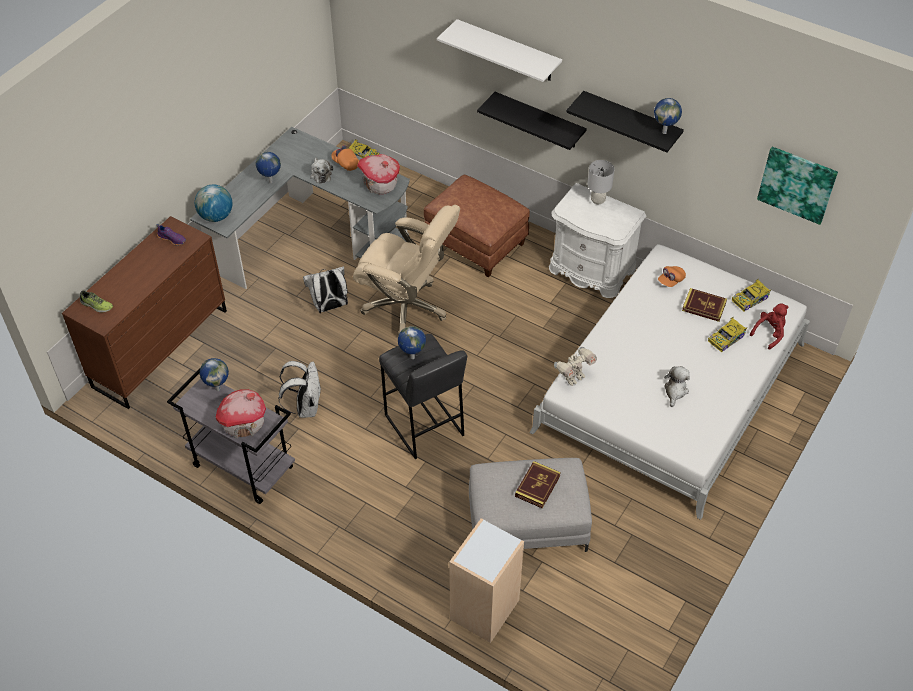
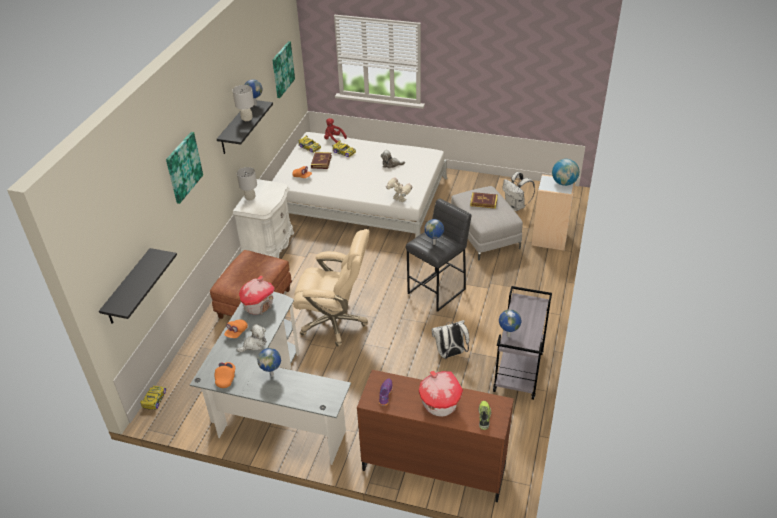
camera: 105 degrees left, 10 degrees down
globe [195,185,232,222] -> globe moved to [552,159,579,186]
toy house [216,389,266,439] -> toy house moved to [419,371,463,417]
white backpack [303,266,348,313] -> white backpack moved to [502,172,535,211]
beige office chair [353,205,460,336] -> beige office chair turned 90 degrees clockwise [293,229,370,347]
white shelf [437,19,562,82] -> picture [166,132,203,204]
black shelf [477,92,587,150] -> black shelf moved to [99,248,177,324]
none -> orange cap [214,362,235,388]
none -> grey table lamp [233,85,254,121]

